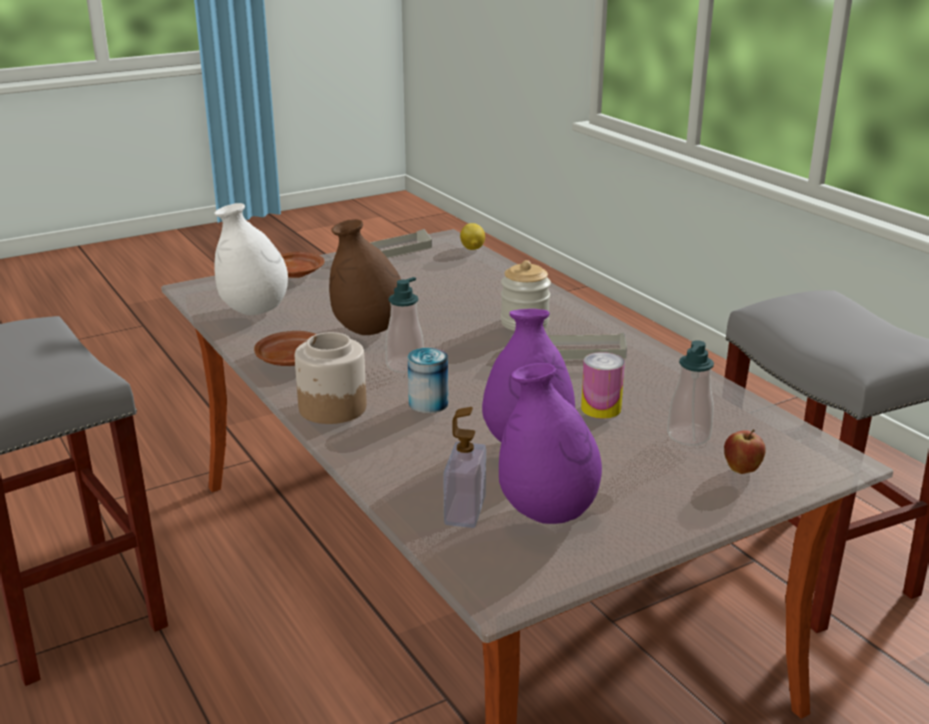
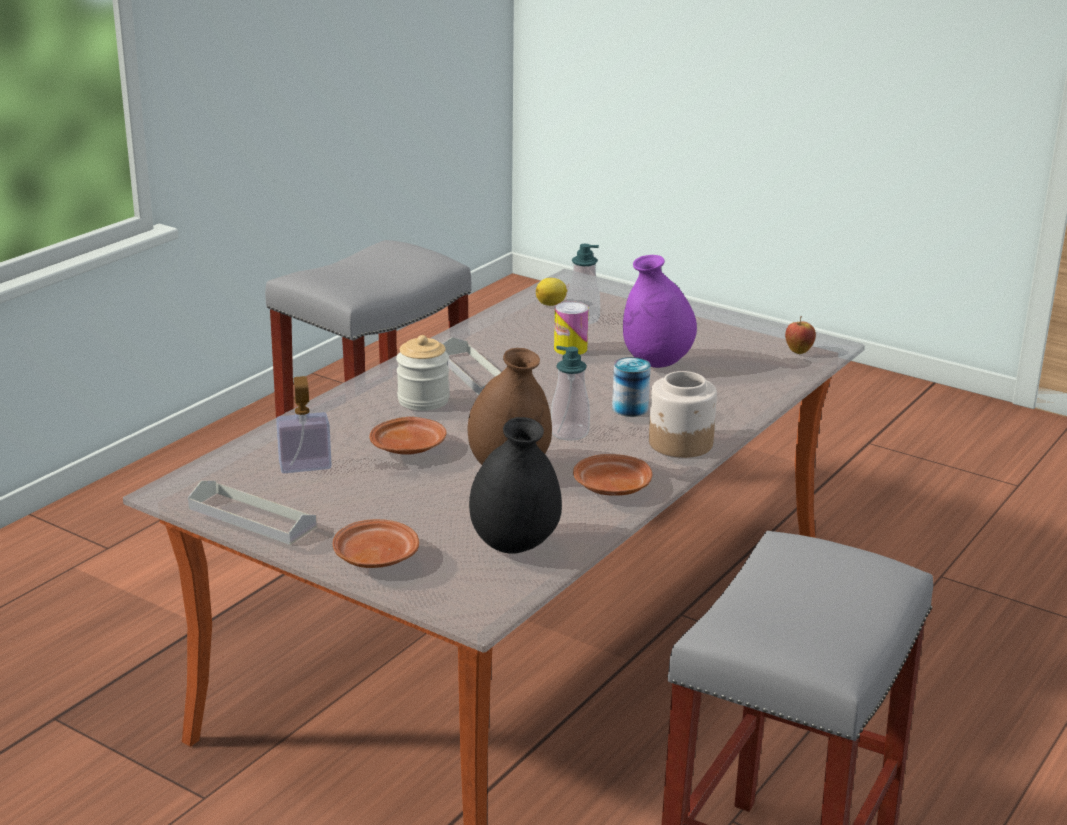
camera: 115 degrees left, 0 degrees up
white vase [214,203,288,315] -> black vase [469,417,562,554]
soap dispenser [443,407,486,528] -> soap dispenser moved to [276,376,332,473]
lemon [460,223,485,250] -> lemon moved to [536,278,567,306]
purple vase [499,363,602,524] -> none
apple [724,429,766,474] -> apple moved to [785,316,816,354]
none -> brown plate [369,417,446,455]

